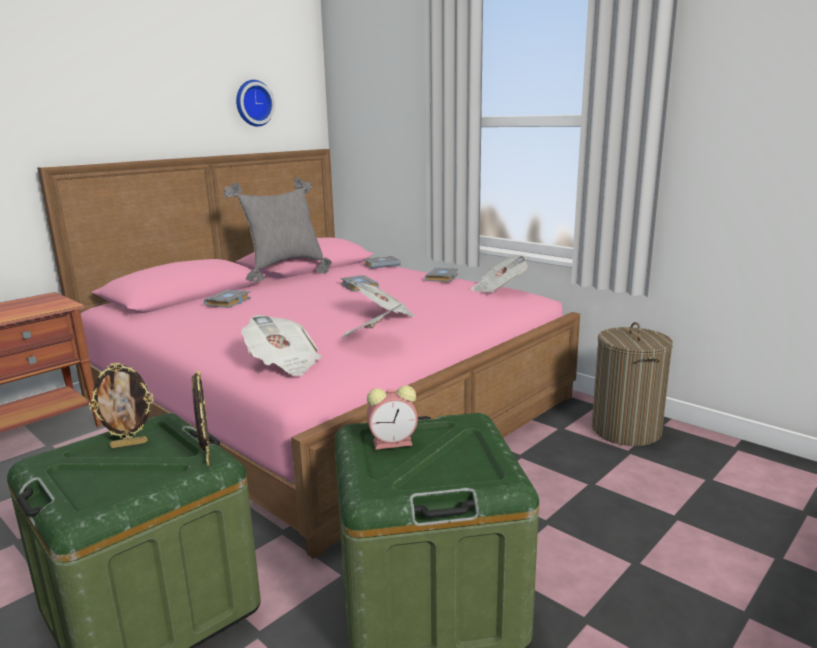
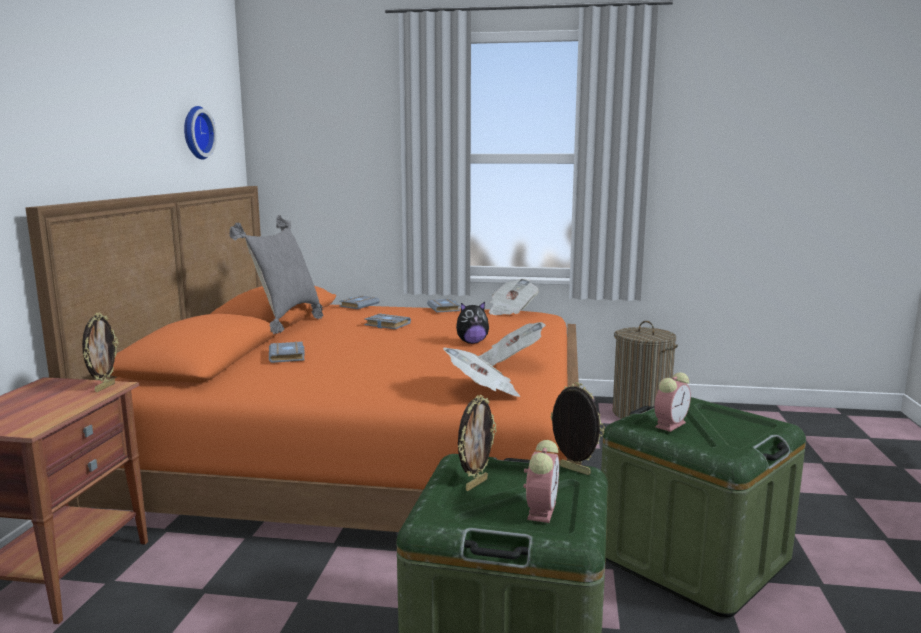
camera: 35 degrees left, 5 degrees down
pink bed [37,149,580,559] -> orange bed [26,186,581,532]
newspaper [352,282,416,317] -> plush toy [456,302,489,344]
none -> picture frame [82,313,118,392]
none -> alarm clock [524,440,559,523]

